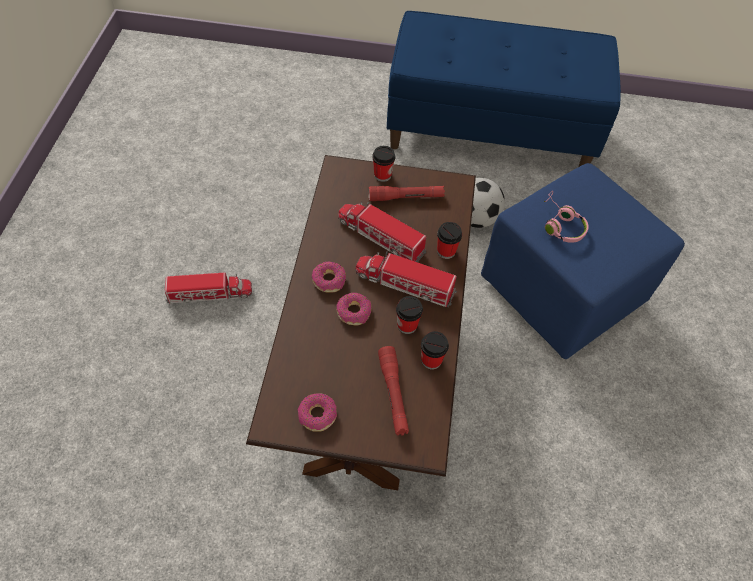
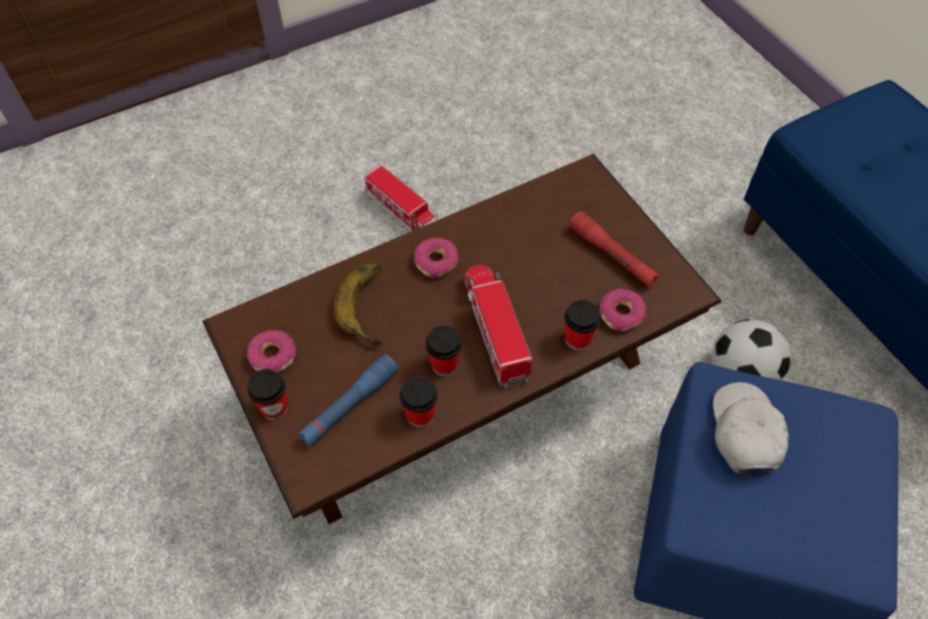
camera: 55 degrees right, 0 degrees up
donut [336,293,371,326] -> donut moved to [600,289,646,331]
toy truck [338,202,426,262] -> none
cup [373,146,395,182] -> cup moved to [247,369,288,420]
red flashlight [378,346,409,436] -> blue flashlight [298,354,399,447]
pink headphones [544,191,589,243] -> white cap [713,382,789,476]
none -> banana [334,263,382,347]

